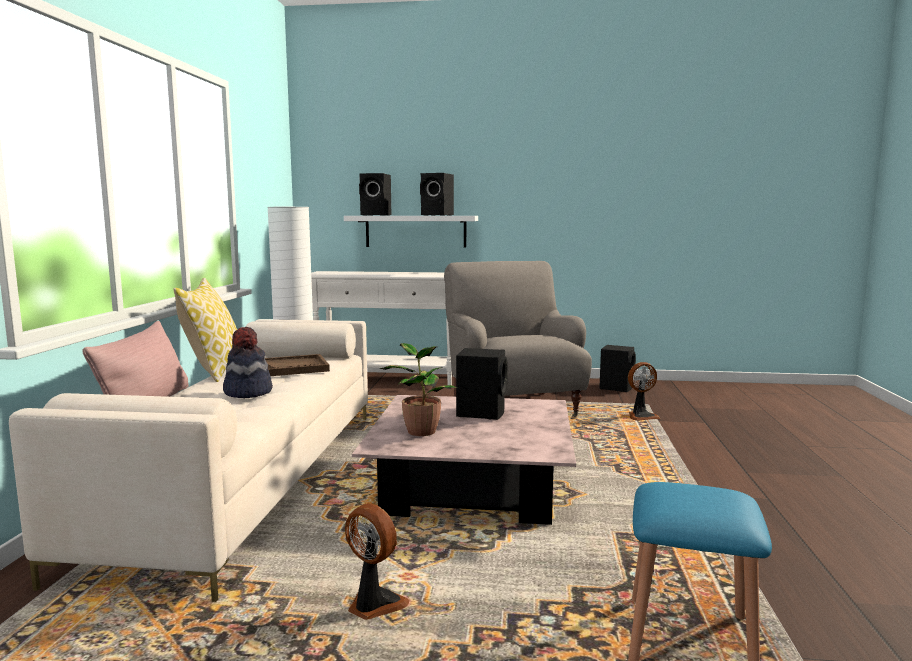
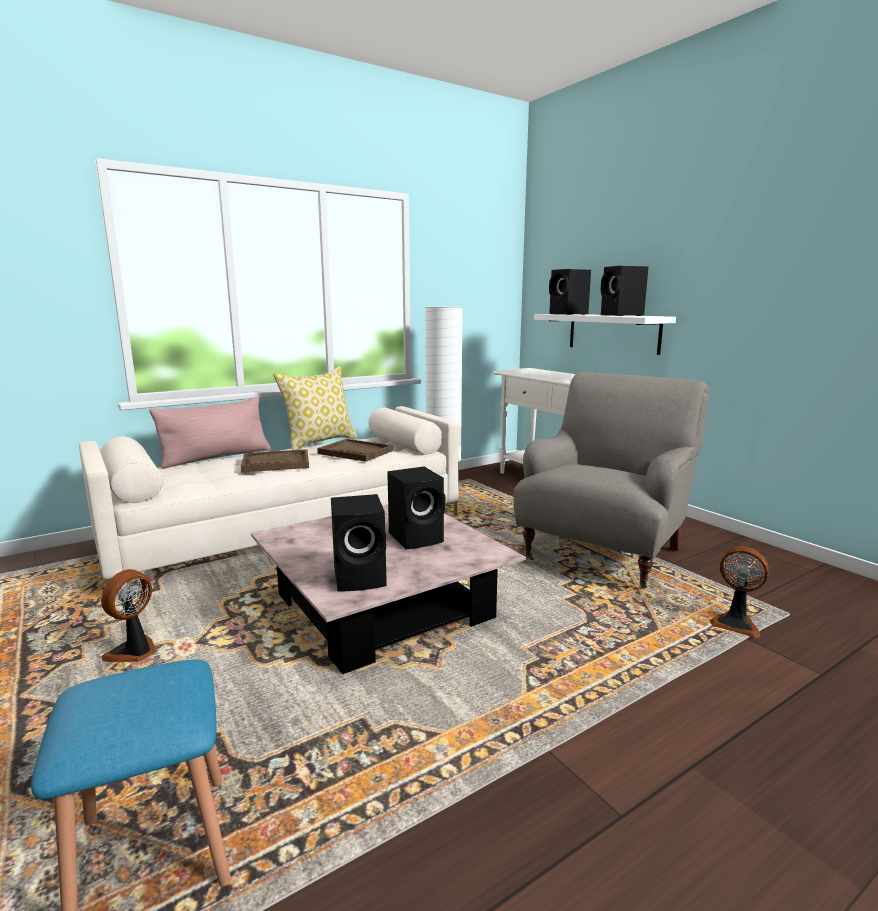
camera: 50 degrees right, 5 degrees up
hat [223,327,273,398] -> brown tray [241,449,309,472]
fan [345,503,409,620] -> fan turned 150 degrees counterclockwise [101,569,157,662]
potted plant [380,343,458,436] -> none
black speaker [599,345,636,392] -> black speaker moved to [331,494,387,591]

